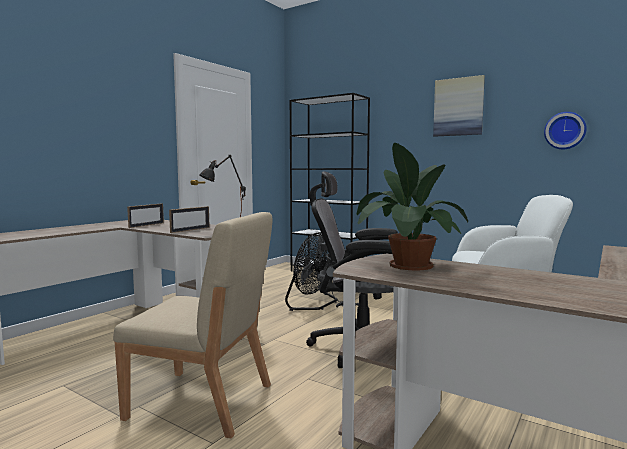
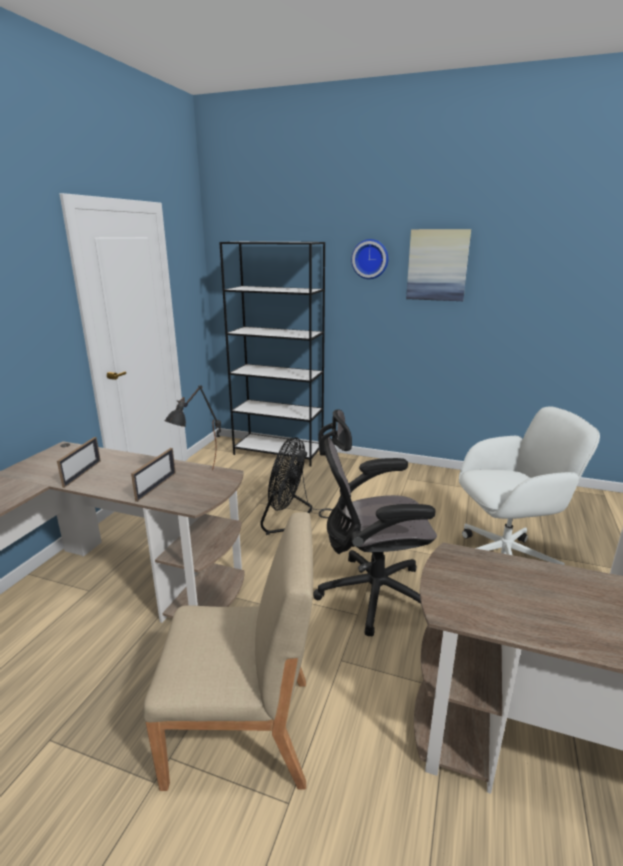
camera: 15 degrees left, 15 degrees up
potted plant [356,143,468,270] -> none
wall clock [544,112,587,149] -> wall clock moved to [351,239,388,279]

